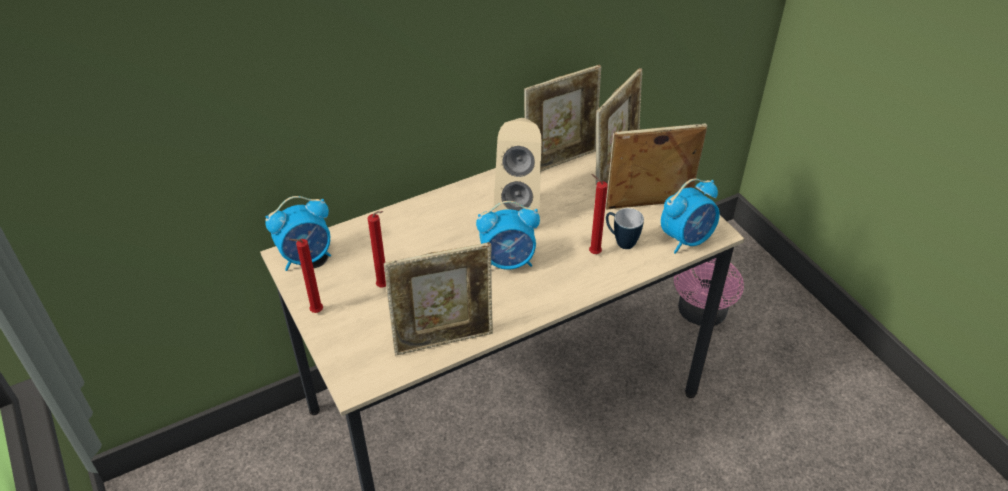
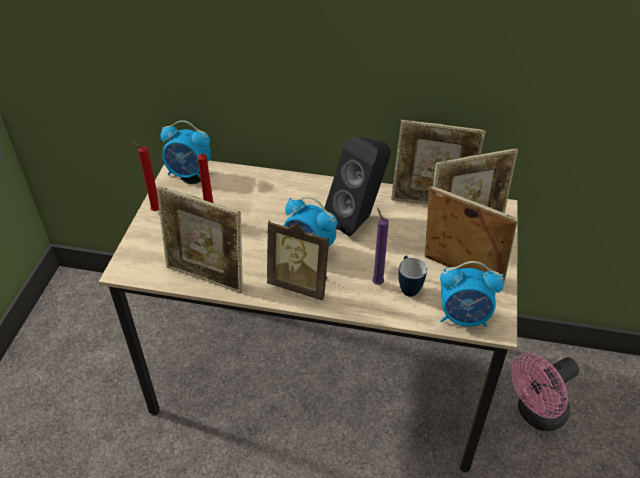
camera: 40 degrees right, 0 degrees up
beige speaker [493,118,541,214] -> black speaker [324,137,391,236]
red candle [589,174,608,254] -> purple candle [372,208,389,285]
none -> picture frame [267,221,329,300]

